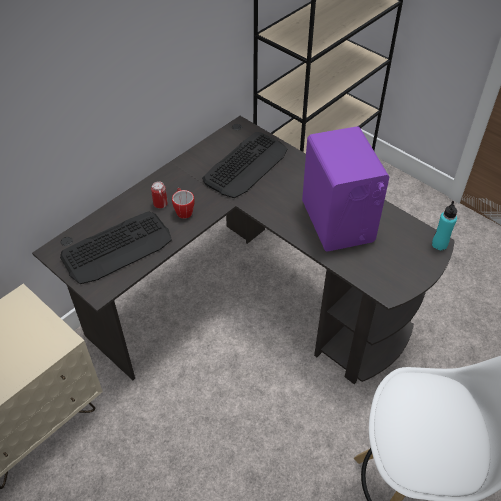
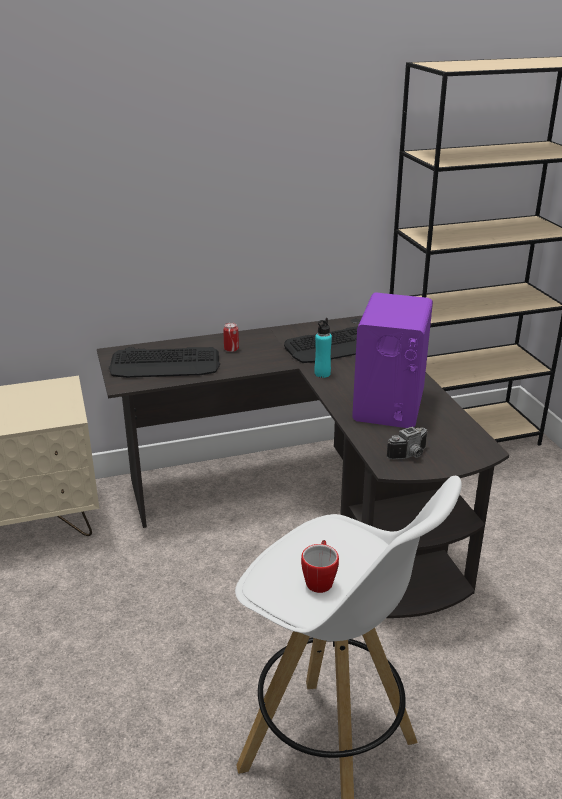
camera: 30 degrees right, 20 degrees down
mug [172,188,195,219] -> mug moved to [301,540,339,593]
turquoise bottle [432,201,457,250] -> turquoise bottle moved to [314,318,332,378]
none -> camera [387,426,427,460]

